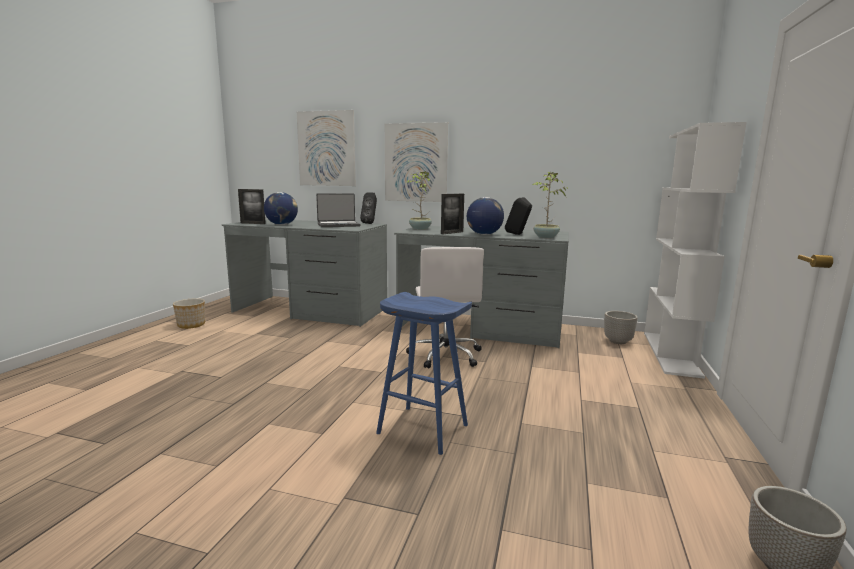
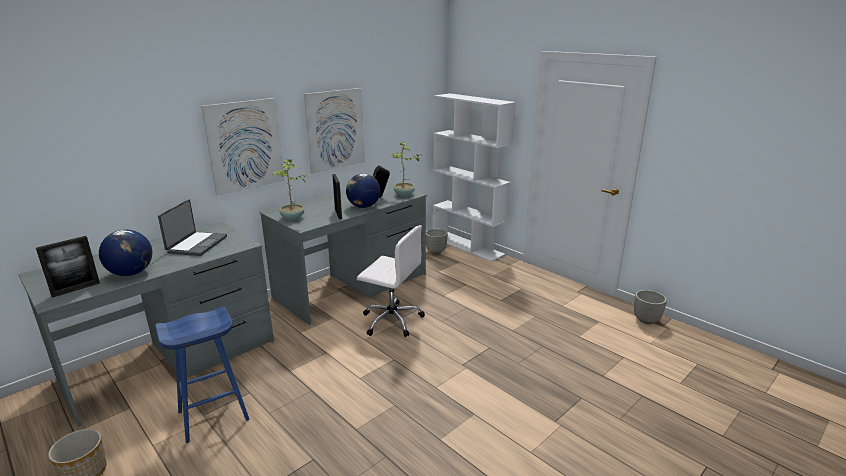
camera: 60 degrees left, 10 degrees up
picture [297,110,356,186] -> picture moved to [304,88,365,174]
black speaker [360,192,377,224] -> none
blue stool [376,292,472,455] -> blue stool moved to [155,306,249,443]

